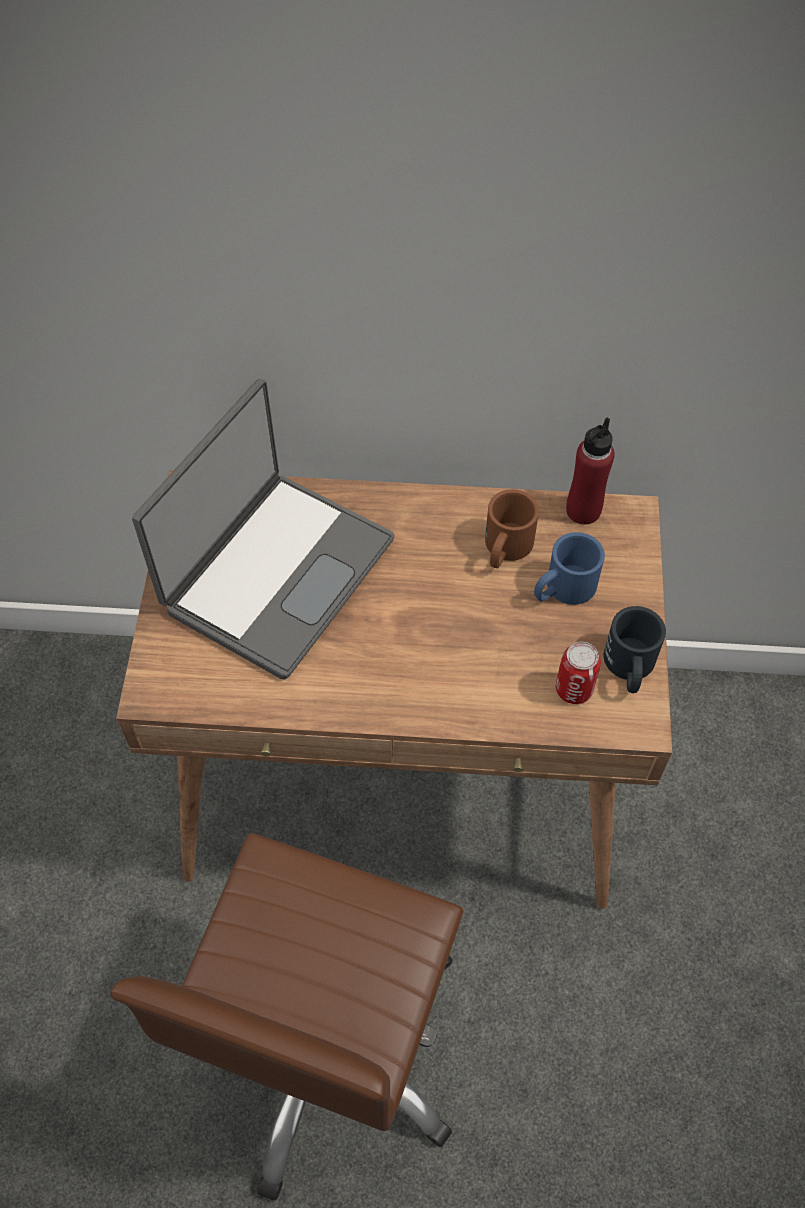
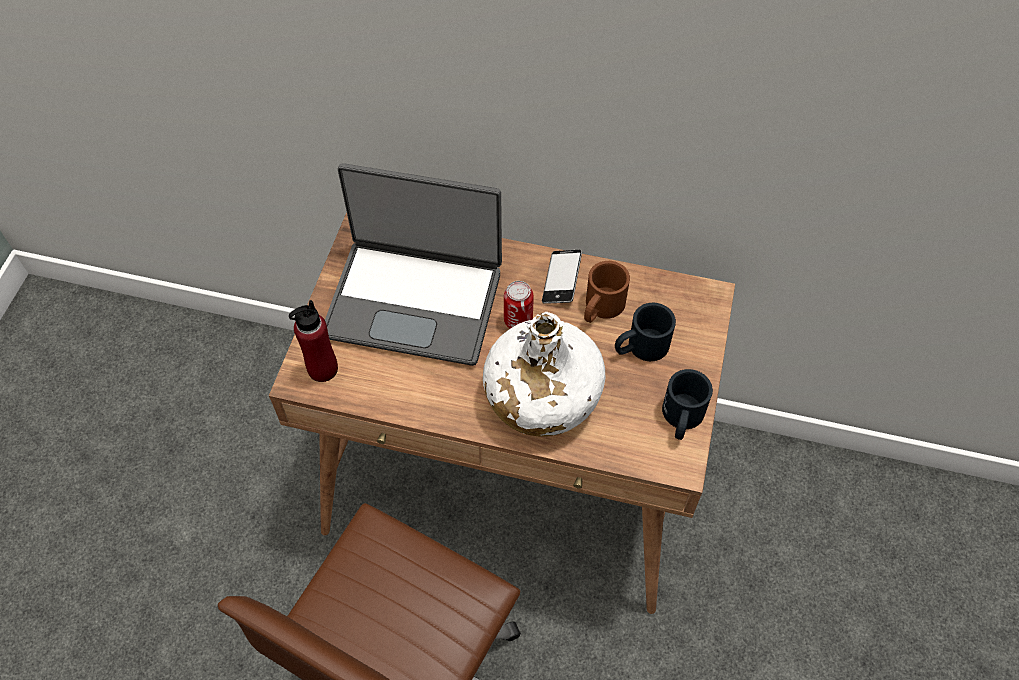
camera: 10 degrees right, 0 degrees up
laptop [132,379,395,680] -> laptop turned 60 degrees clockwise [325,163,502,366]
blue mug [534,532,605,605] -> black mug [615,303,676,361]
can [556,642,601,704] -> can moved to [504,281,533,328]
red bottle [566,418,615,525] -> red bottle moved to [289,300,338,382]
none -> white bottle [483,312,605,437]
none -> phone [542,250,582,304]

